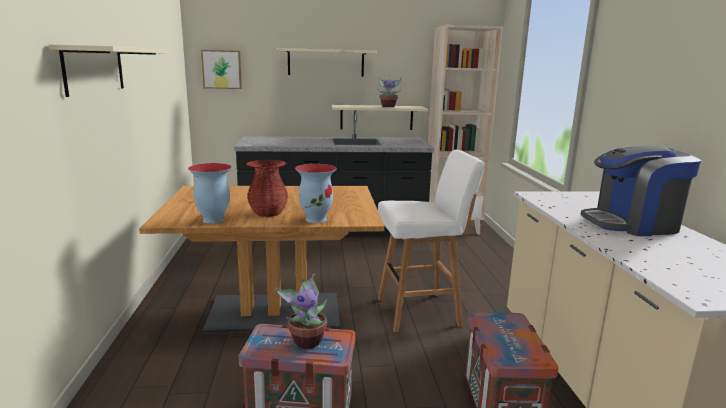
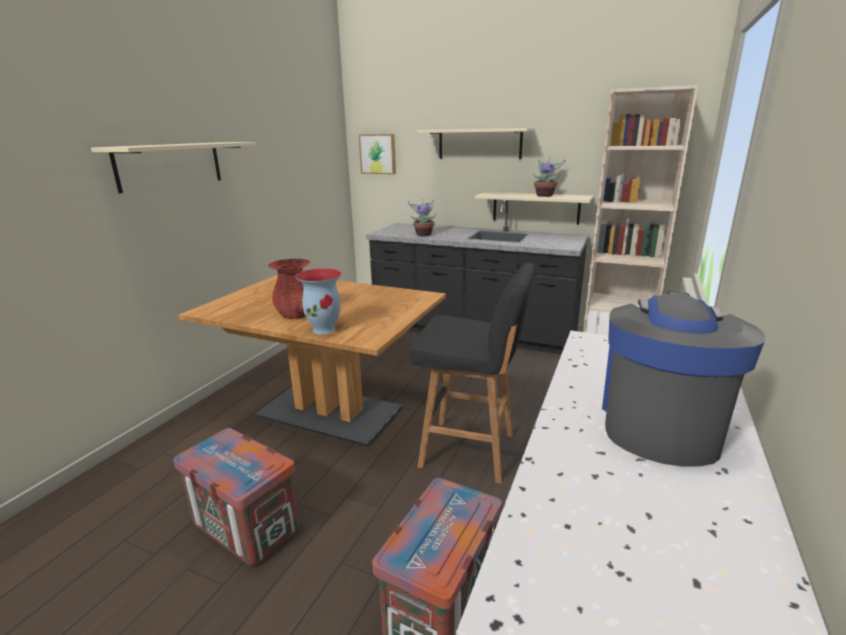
camera: 30 degrees right, 5 degrees up
vase [188,163,232,224] -> none
potted plant [275,274,327,349] -> potted plant moved to [408,198,436,236]
white stool [378,150,485,332] -> black stool [410,263,535,484]
coffee machine [581,146,701,236] -> coffee machine turned 90 degrees clockwise [602,291,766,467]

